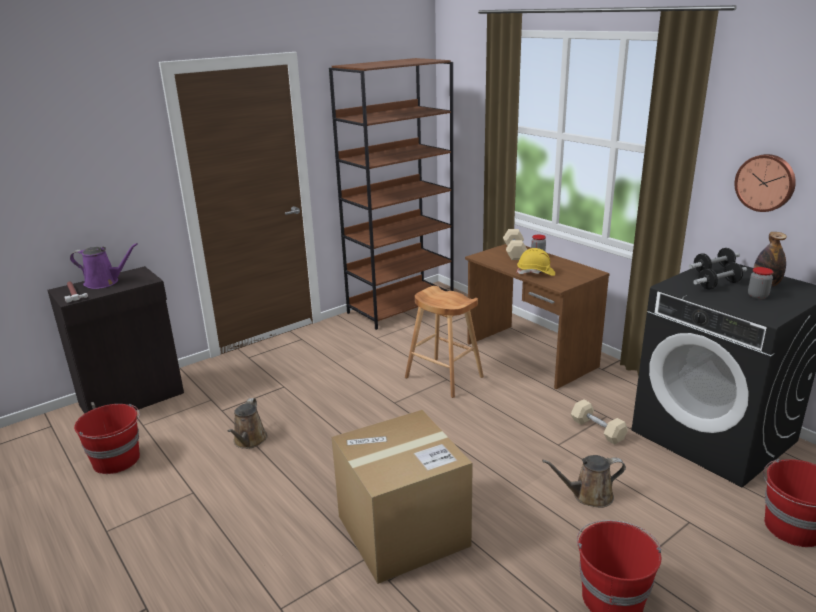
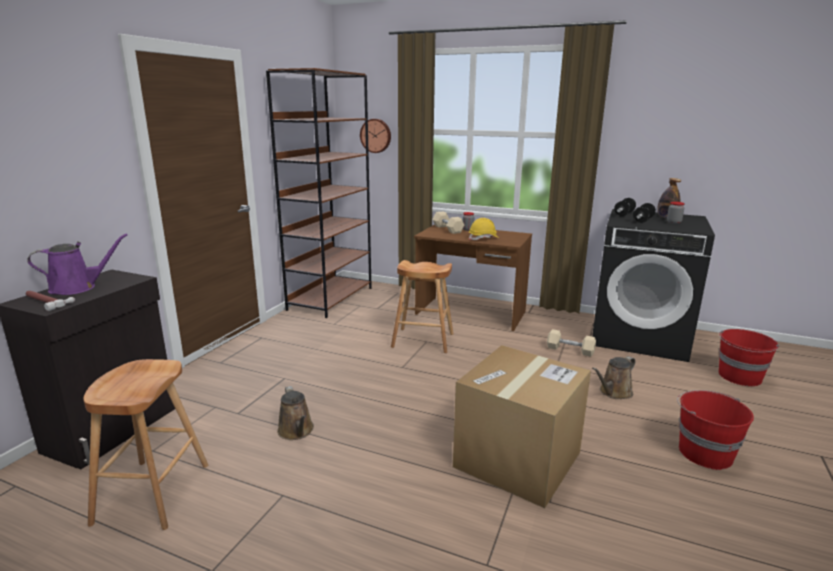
camera: 30 degrees left, 5 degrees down
red bucket [74,404,140,474] -> brown stool [83,359,208,530]
wall clock [734,154,796,212] -> wall clock moved to [360,119,391,153]

